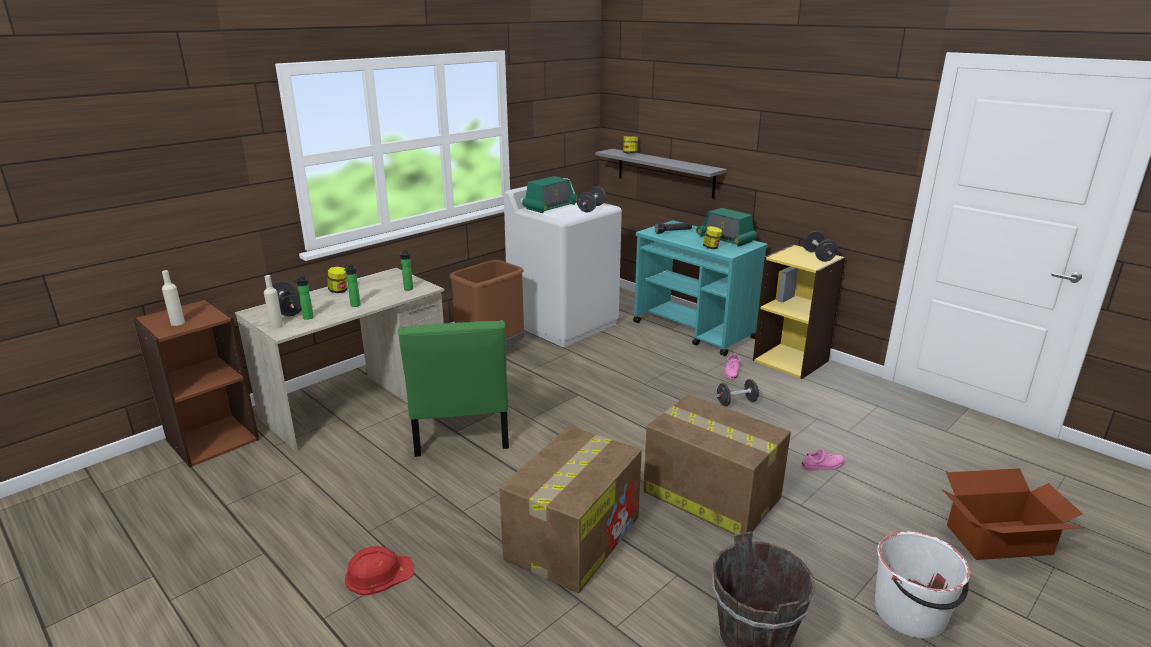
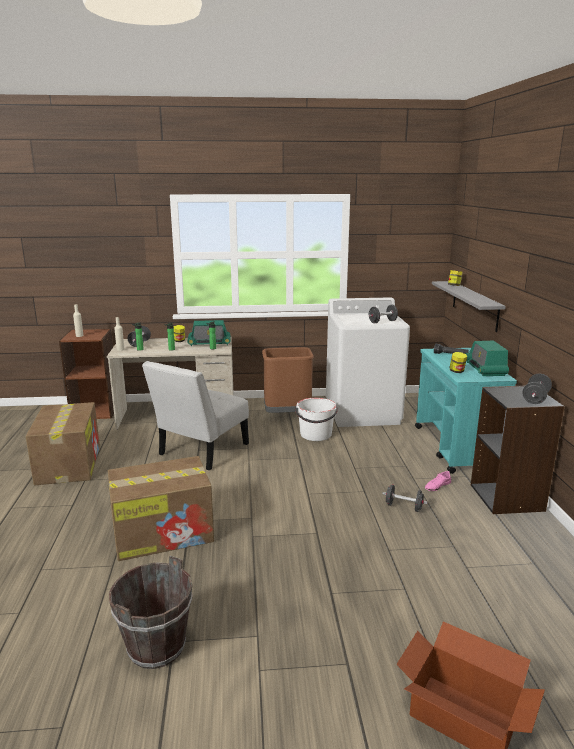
camera: 40 degrees right, 5 degrees down
red hard hat [345,546,414,596] -> none
green chair [398,320,509,457] -> white chair [142,361,249,470]
radio [522,176,578,213] -> radio moved to [187,320,231,346]
cardboard box [643,395,791,534] -> cardboard box moved to [25,402,100,486]
yellow bookcase [753,244,846,379] -> black bookcase [471,386,565,514]
pink shoe [801,449,845,471] -> none
white bucket [875,531,971,639] -> white bucket moved to [295,398,338,441]

